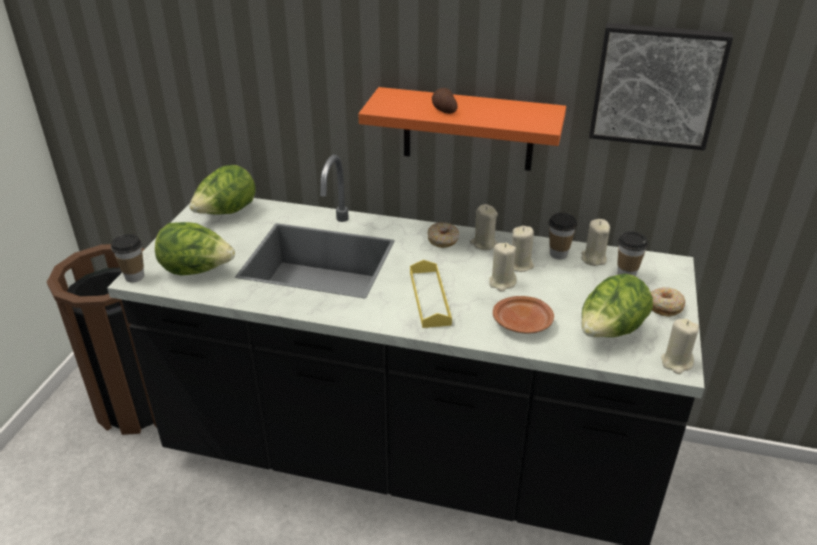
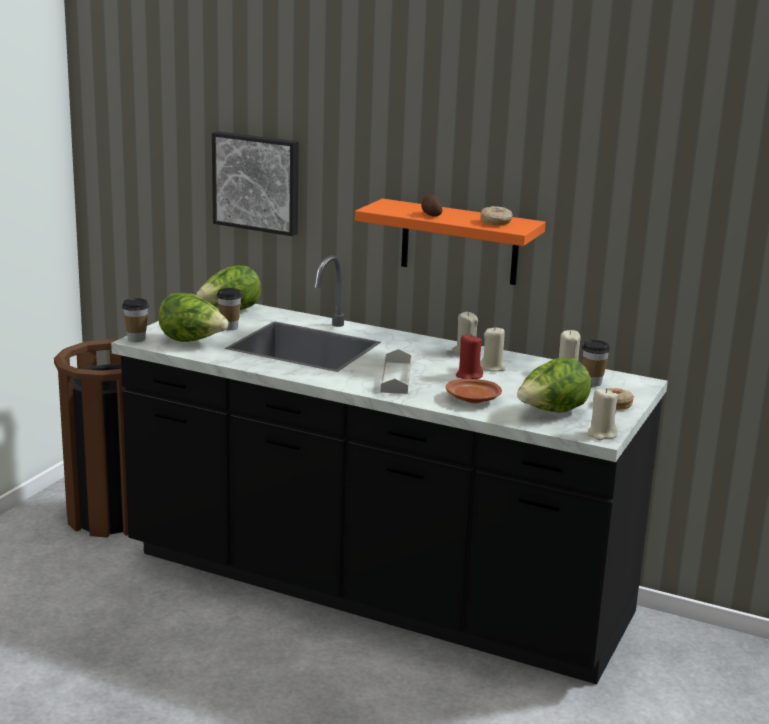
camera: 10 degrees right, 15 degrees down
yellow tray [410,260,452,328] -> grey tray [381,349,411,394]
donut [428,222,459,248] -> donut moved to [480,206,513,225]
beige candle [489,243,517,292] -> red candle [456,334,483,379]
cup [548,213,577,259] -> cup moved to [216,288,242,330]
picture [589,23,733,151] -> picture moved to [212,131,299,236]

